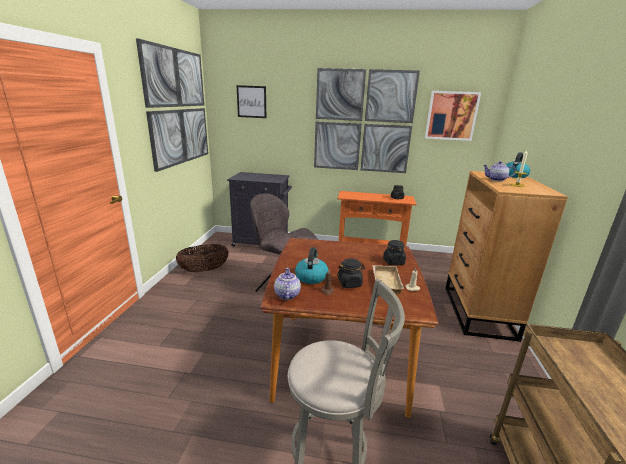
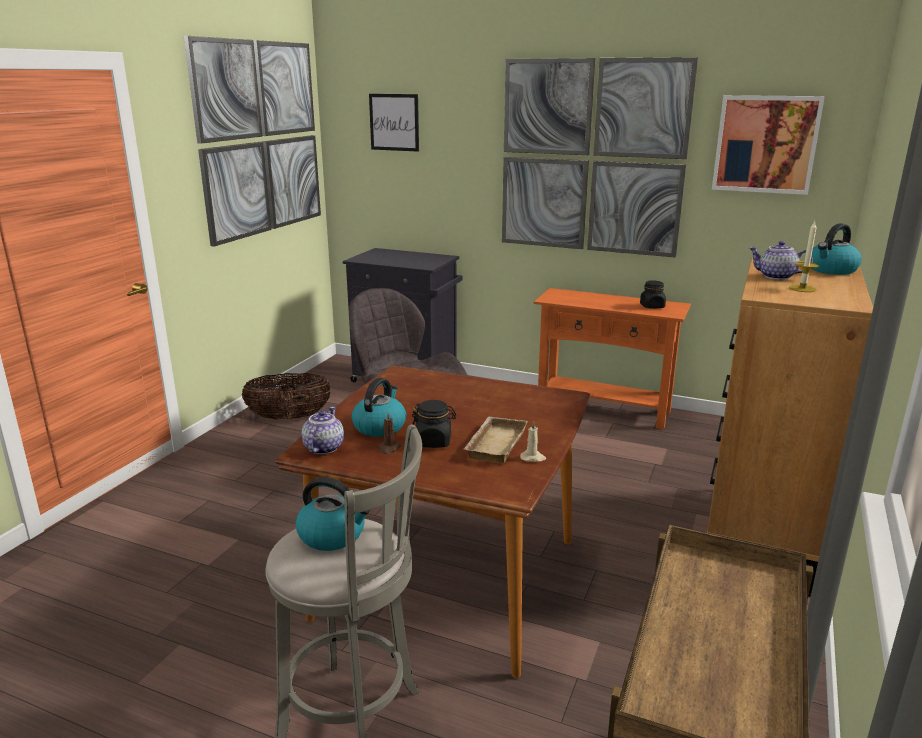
camera: 15 degrees right, 0 degrees up
black jar [383,240,406,265] -> none
none -> kettle [296,477,370,551]

